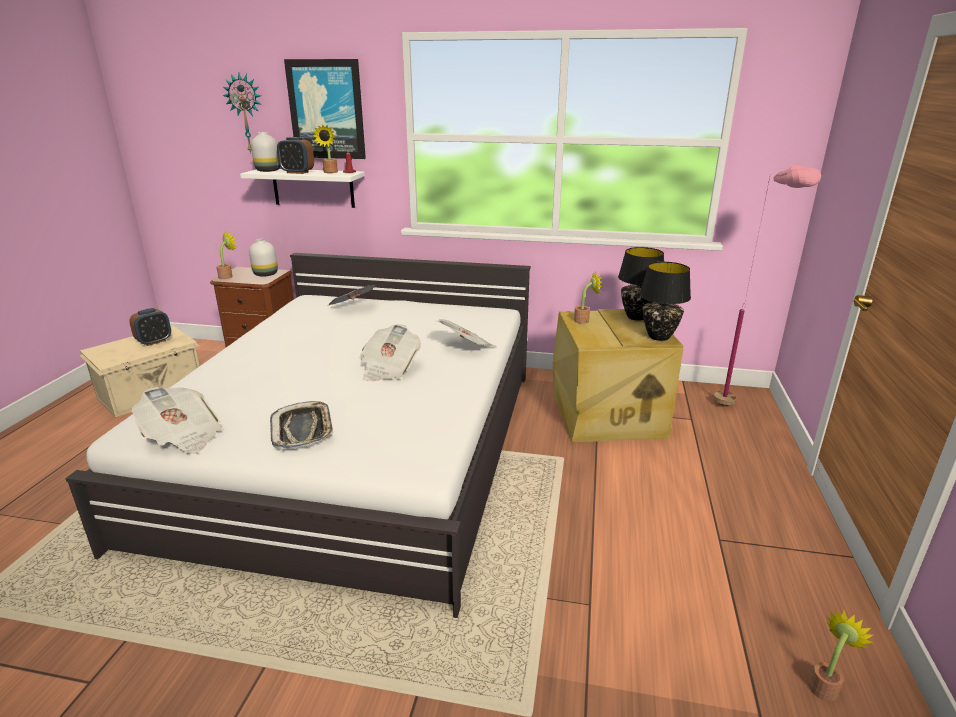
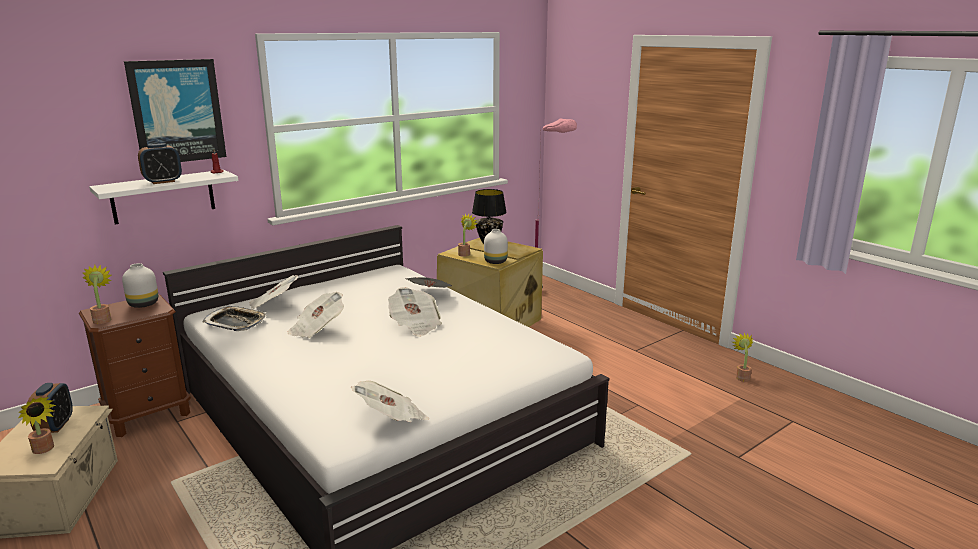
camera: 50 degrees left, 5 degrees down
wall clock [223,72,261,153] -> none
white vase [251,132,280,172] -> white vase moved to [484,229,508,264]
tray [270,401,334,450] -> tray moved to [202,306,266,331]
potted plant [313,124,338,173] -> potted plant moved to [19,397,56,454]
black table lamp [639,262,691,341] -> none
none -> newspaper [288,292,344,338]

